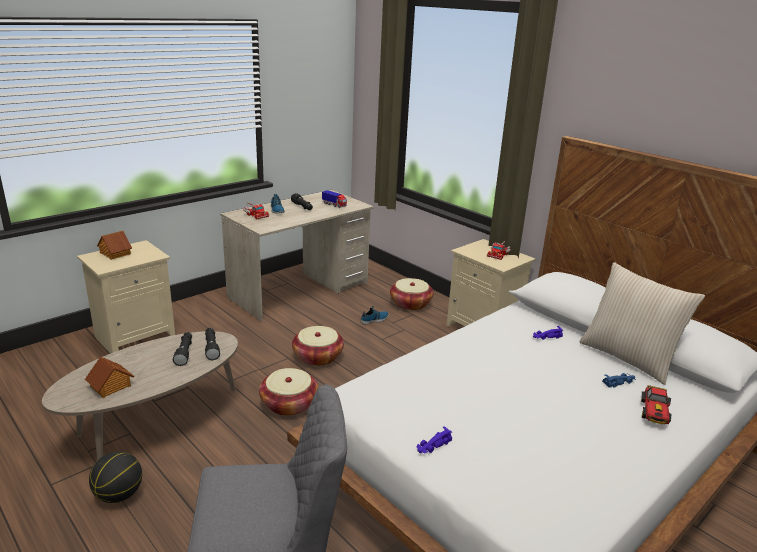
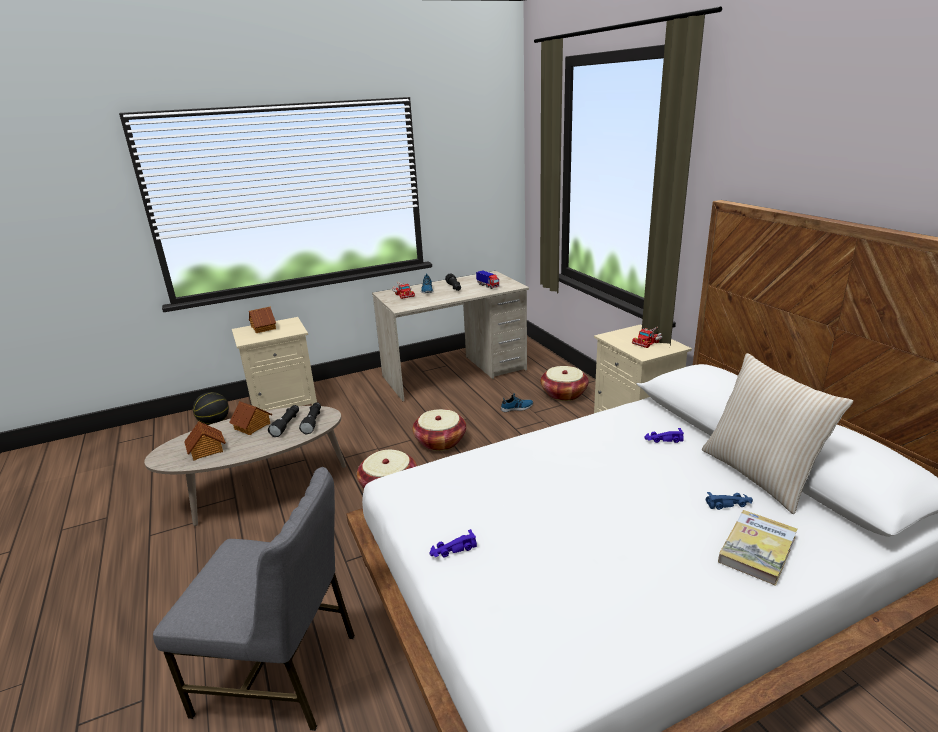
camera: 20 degrees right, 0 degrees up
basketball [89,451,142,503] -> basketball moved to [193,392,229,425]
toy car [641,385,671,424] -> book [718,510,797,586]
none -> toy house [229,401,273,435]

